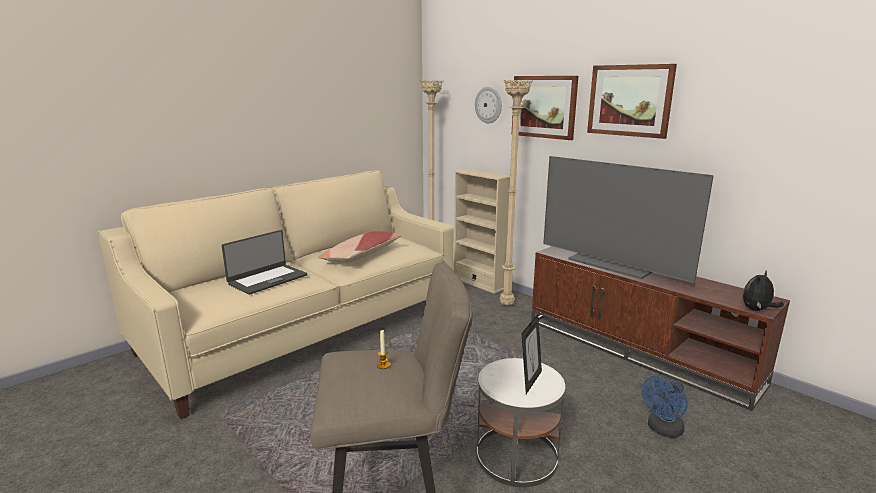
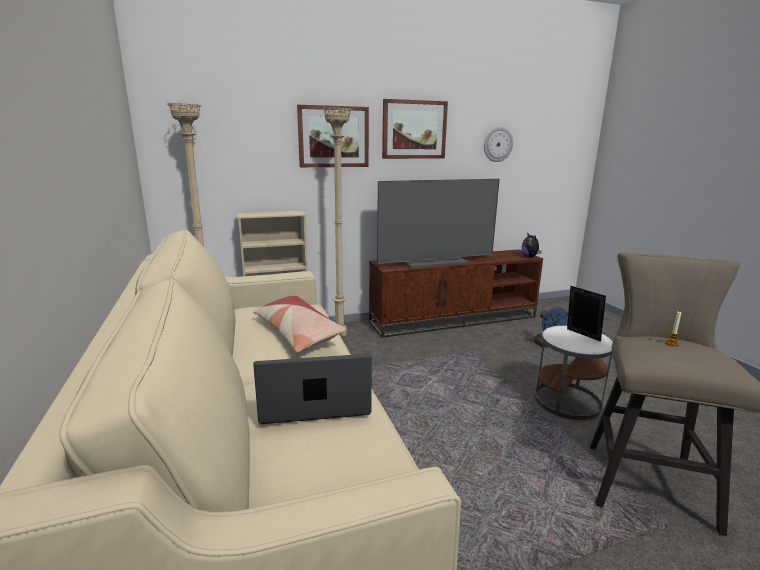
camera: 65 degrees left, 0 degrees up
laptop [222,230,307,295] -> laptop turned 75 degrees counterclockwise [253,354,372,424]
wall clock [475,87,502,123] -> wall clock moved to [484,127,513,162]

